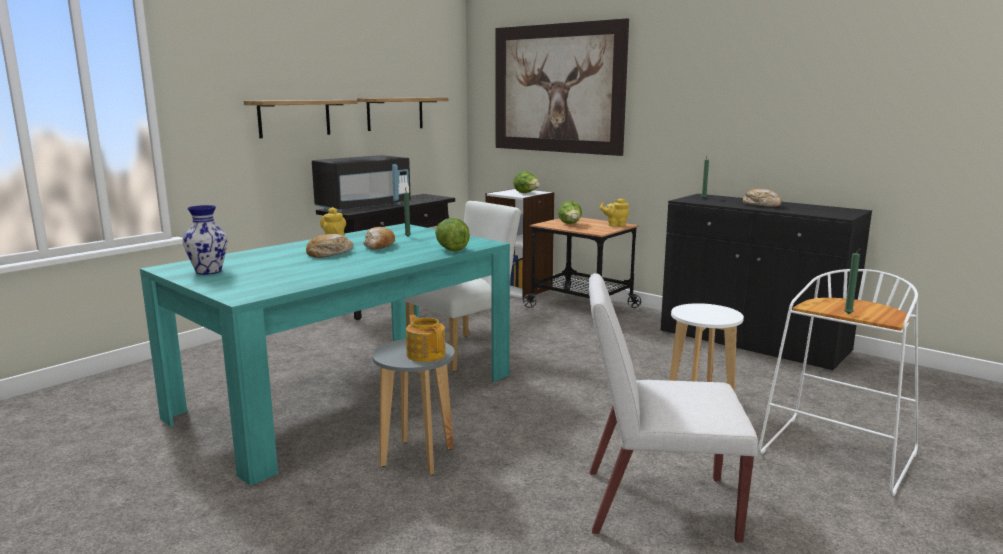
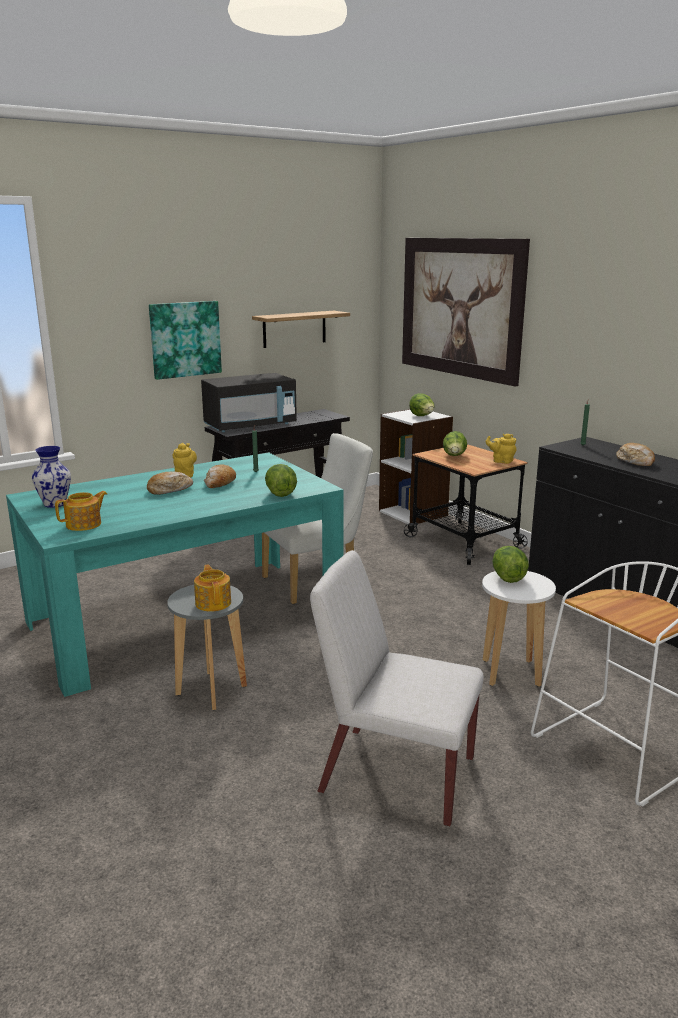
camera: 15 degrees right, 5 degrees up
shelf [244,100,358,138] -> picture [149,301,222,380]
green candle [844,249,861,314] -> none
none -> teapot [55,491,107,531]
none -> lettuce [492,546,529,583]

